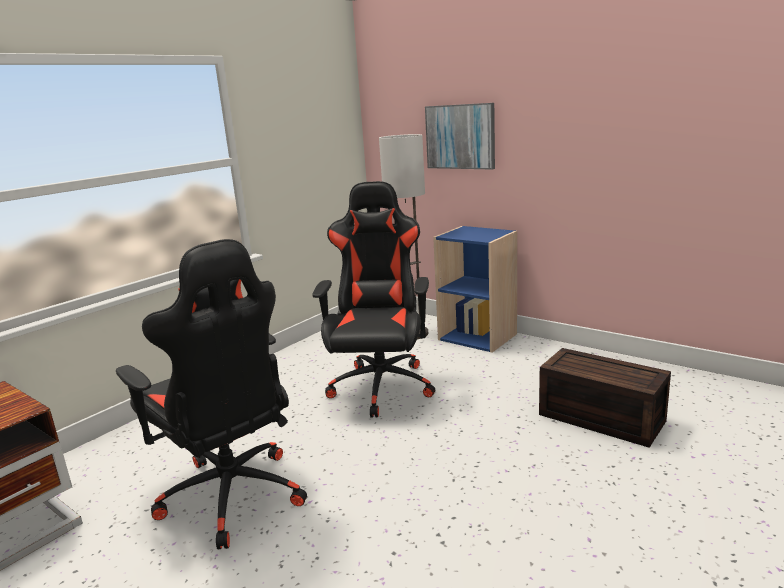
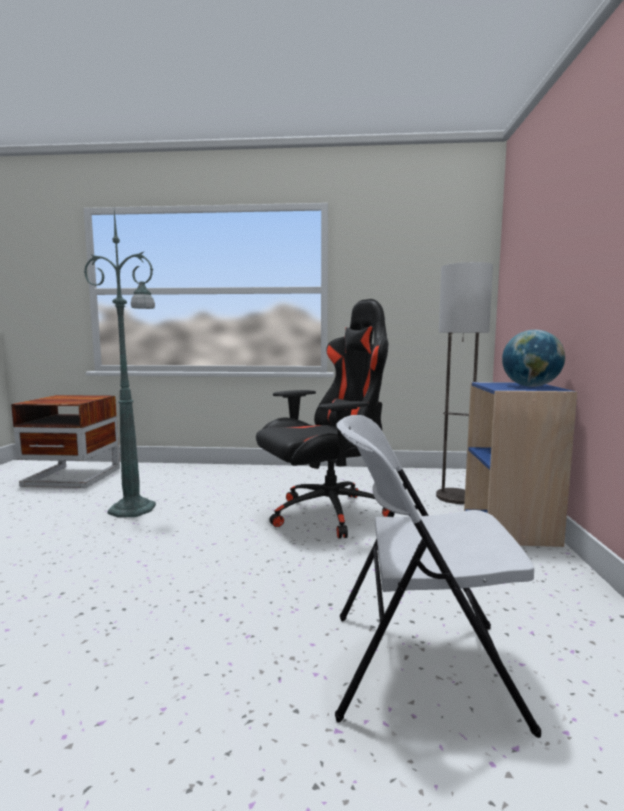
camera: 55 degrees right, 10 degrees down
black office chair [116,239,307,549] -> green floor lamp [84,210,156,518]
picture [425,103,495,170] -> none
brown storage box [539,348,671,448] -> white chair [335,415,541,738]
none -> globe [502,330,565,387]

